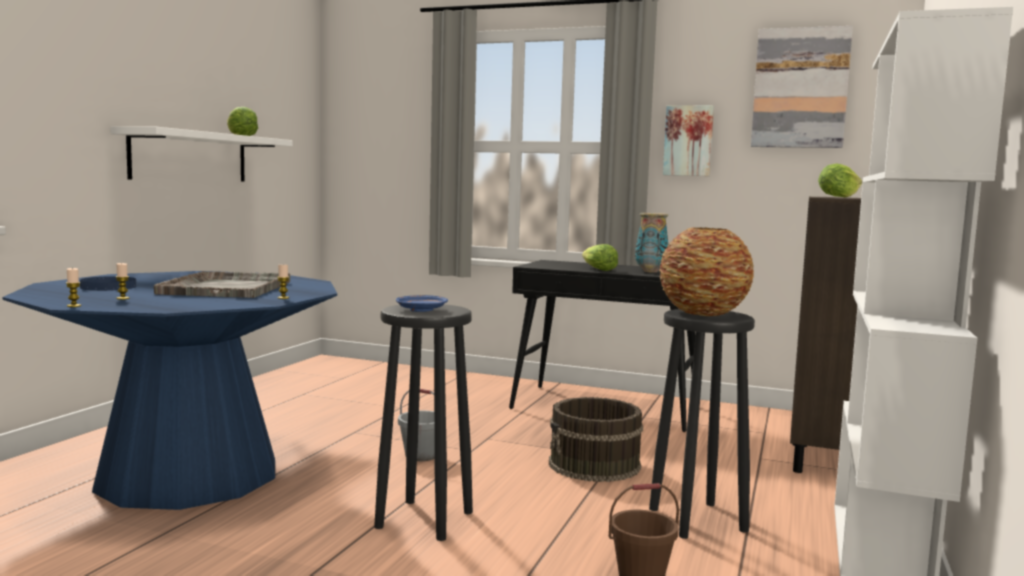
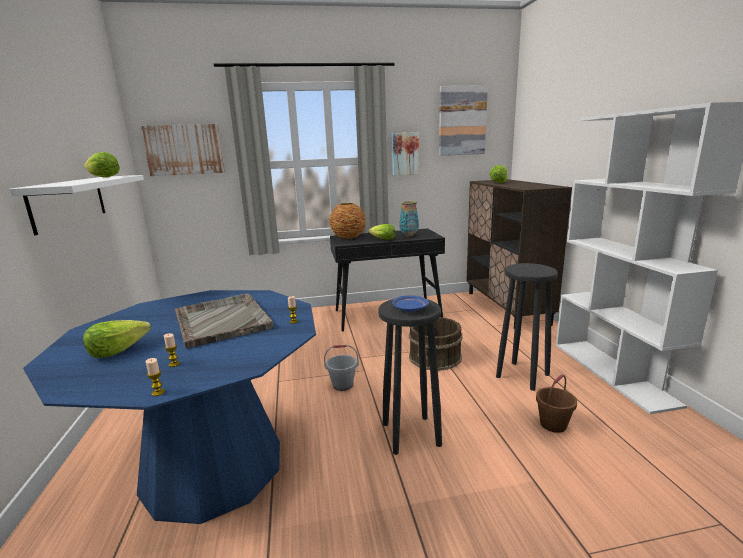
camera: 30 degrees left, 10 degrees up
blue plate [80,276,136,291] -> lettuce [83,320,151,358]
vase [659,227,754,316] -> vase moved to [329,203,366,239]
none -> picture [140,124,225,176]

